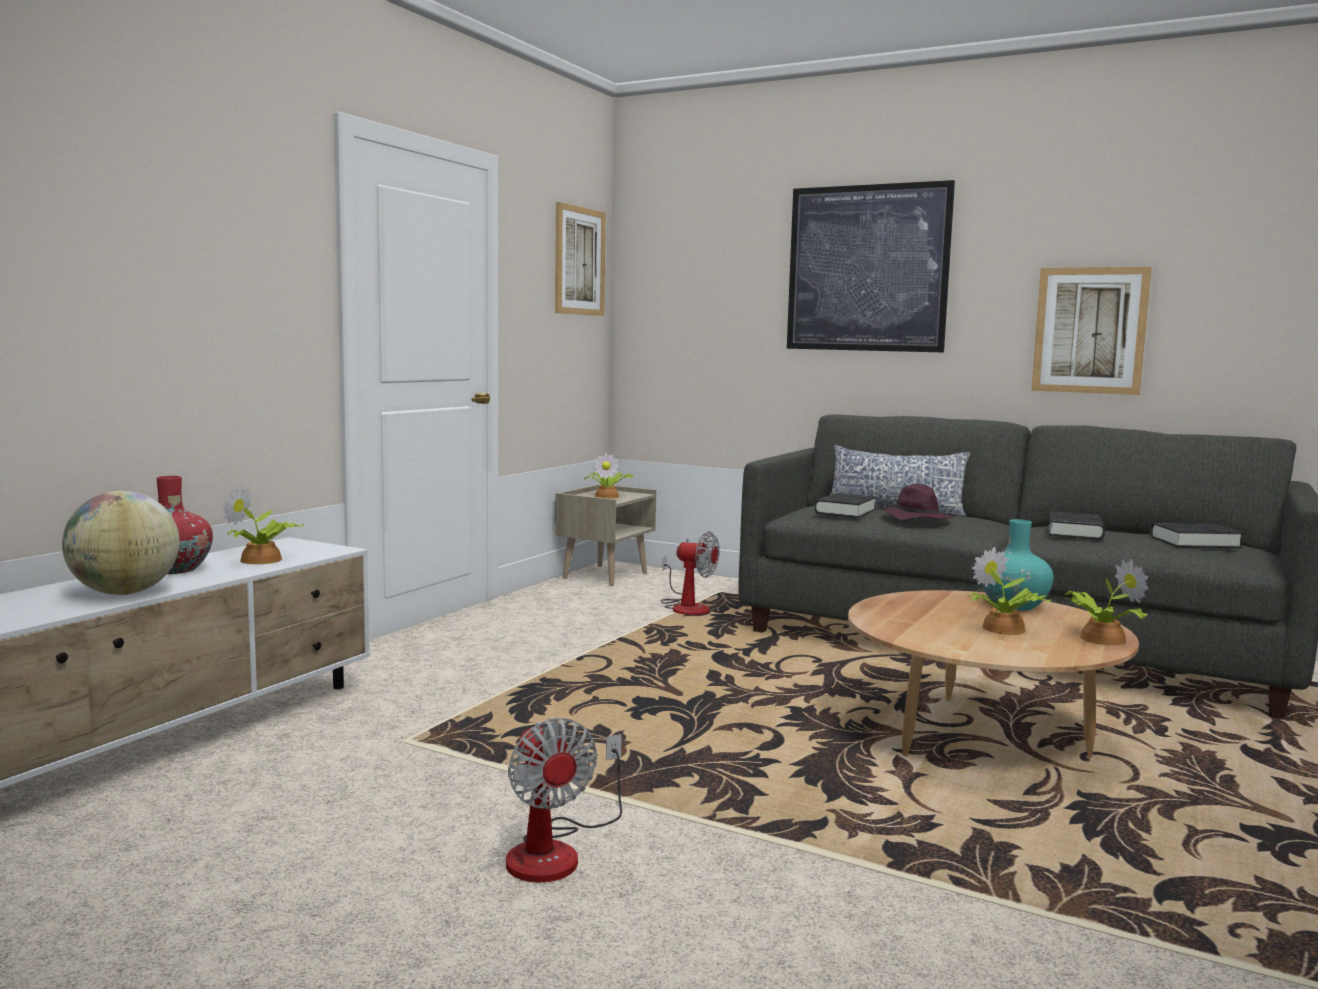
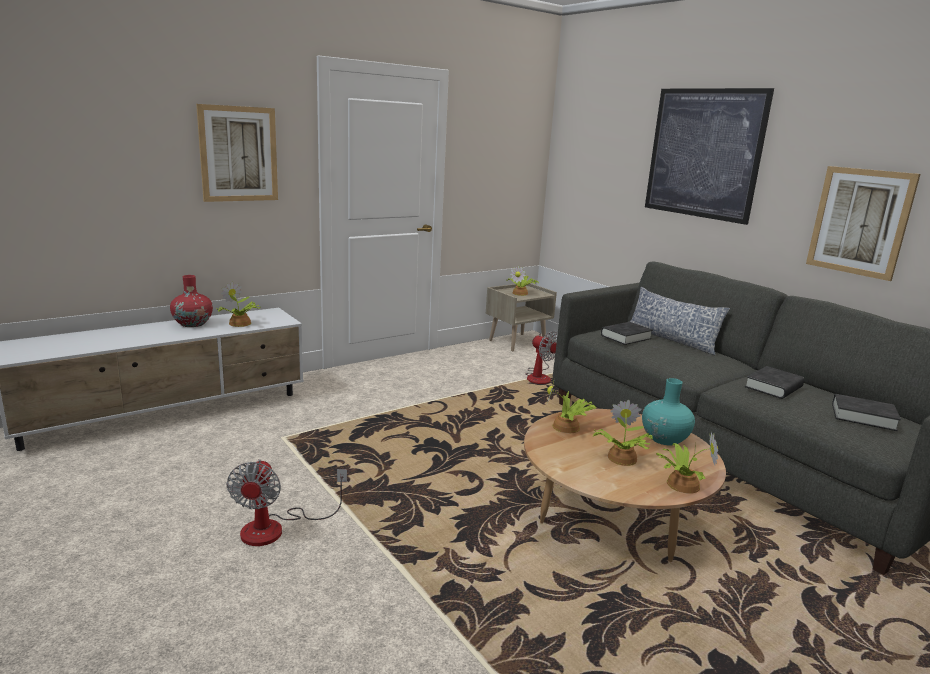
camera: 25 degrees right, 10 degrees up
globe [62,491,180,595] -> none
picture [555,202,606,316] -> picture moved to [196,104,278,202]
purple hat [882,484,952,520] -> none
none -> potted plant [547,377,597,433]

